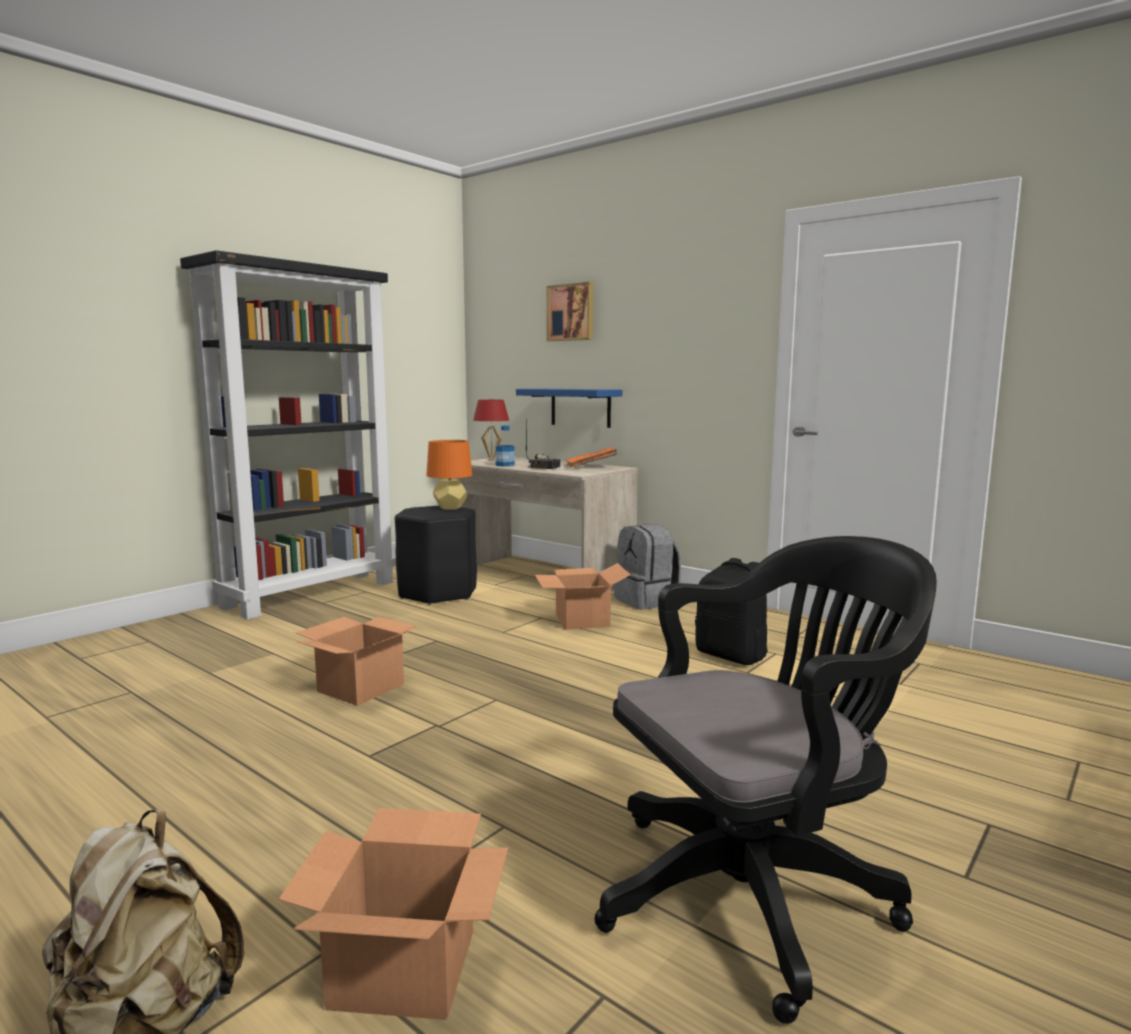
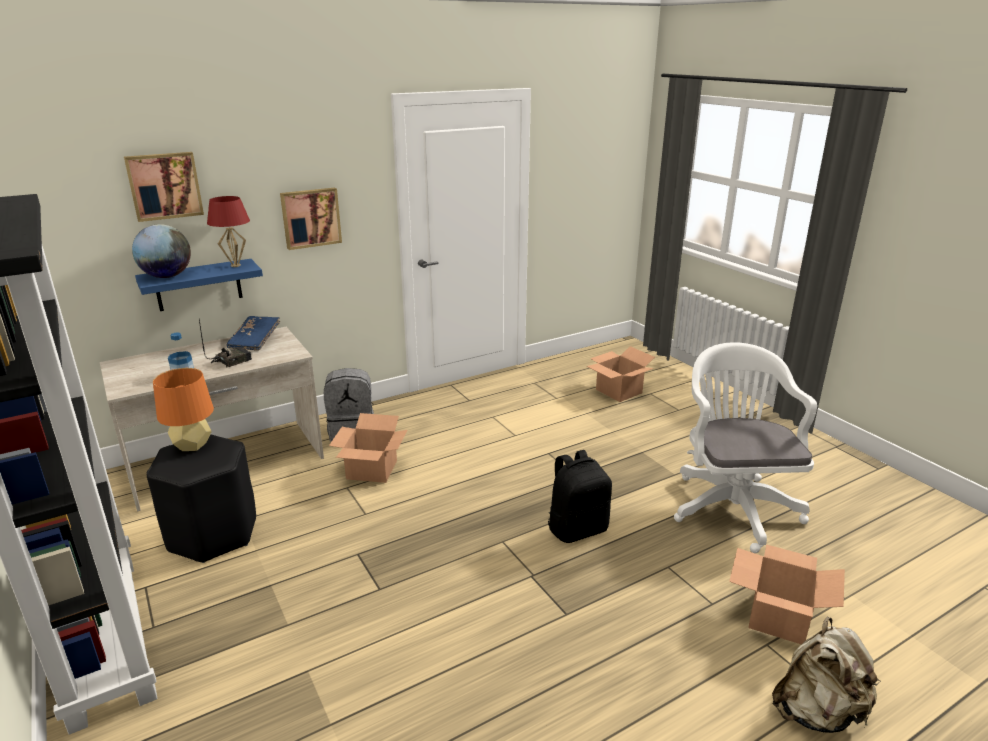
camera: 70 degrees left, 15 degrees up
cardboard box [296,617,419,706] -> cardboard box moved to [587,346,655,402]
red table lamp [473,400,509,461] -> red table lamp moved to [207,196,250,267]
orange book [566,447,618,467] -> blue book [226,316,280,351]
black office chair [595,536,937,1024] -> white office chair [674,342,817,553]
black backpack [695,558,768,665] -> black backpack moved to [548,450,612,543]
none -> globe [132,224,191,278]
none -> picture [280,187,342,250]

